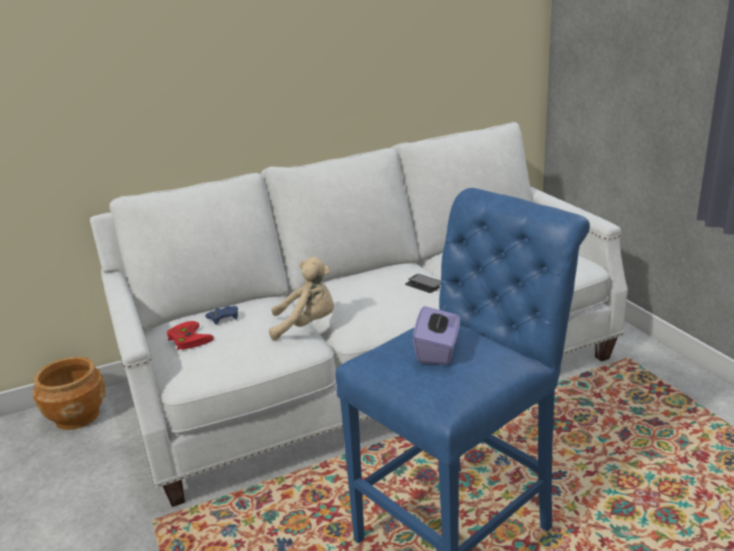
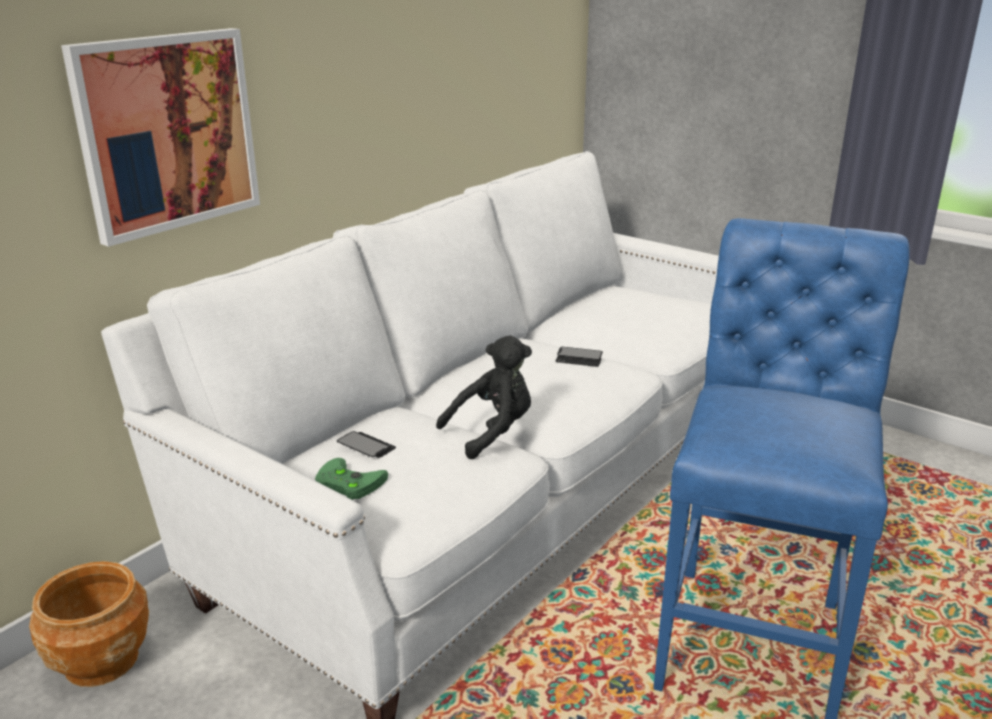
camera: 30 degrees left, 0 degrees up
red game controller [167,321,214,350] -> green game controller [315,458,388,500]
blue game controller [205,306,238,325] -> phone [337,431,396,458]
beige plush toy [269,257,334,340] -> black plush toy [436,336,532,459]
purple tissue box [413,302,460,365] -> none
none -> picture [61,28,260,247]

